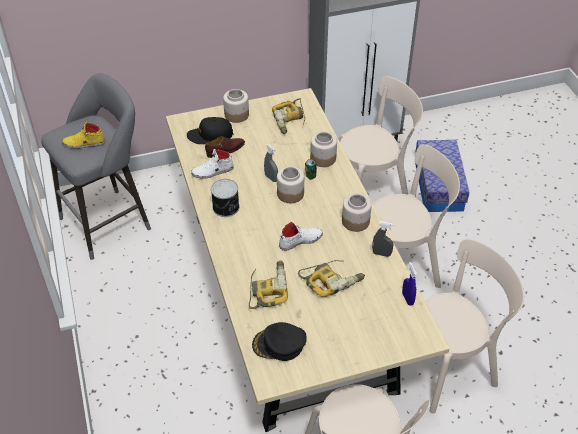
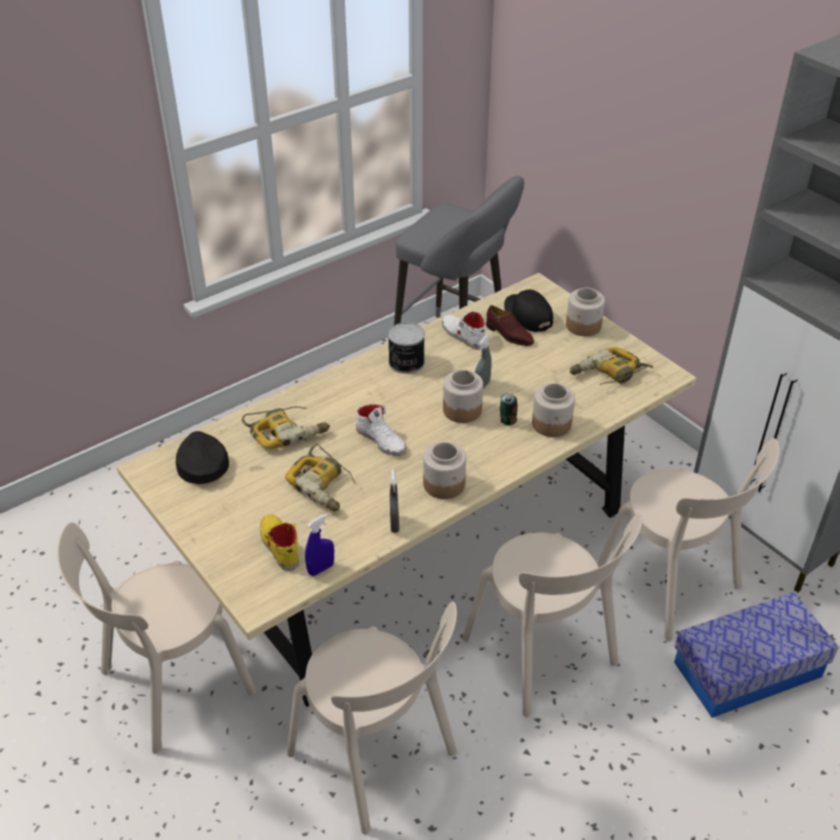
camera: 70 degrees right, 5 degrees down
yellow shoe [62,122,105,149] -> yellow shoe moved to [260,515,299,571]

